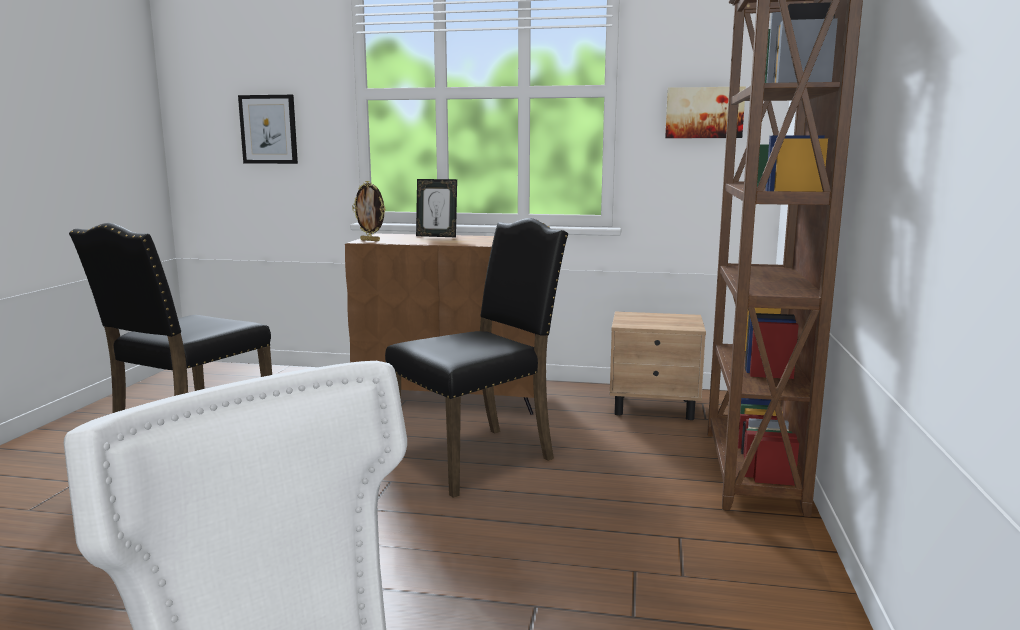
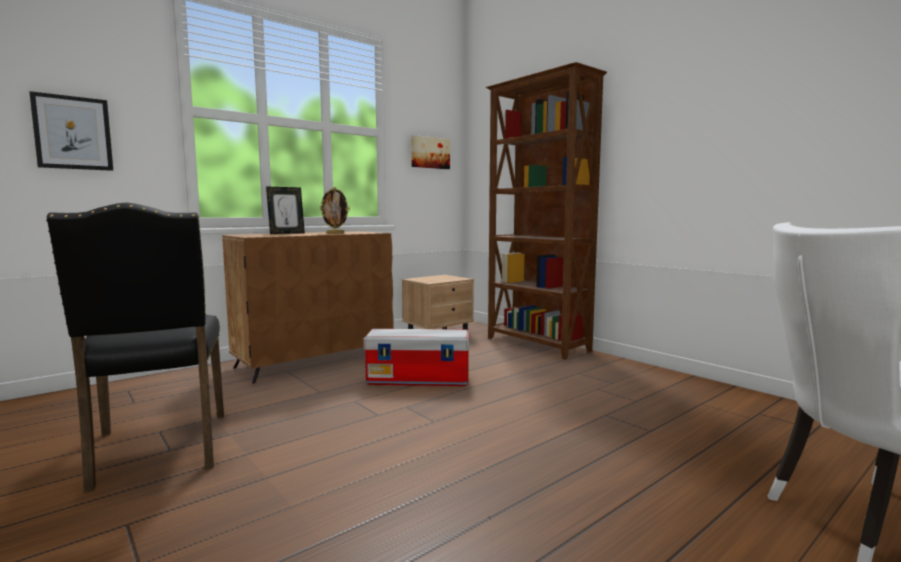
camera: 50 degrees left, 5 degrees down
picture frame [352,181,385,241] -> picture frame moved to [320,187,350,234]
black chair [385,218,568,498] -> storage box [364,329,469,386]

